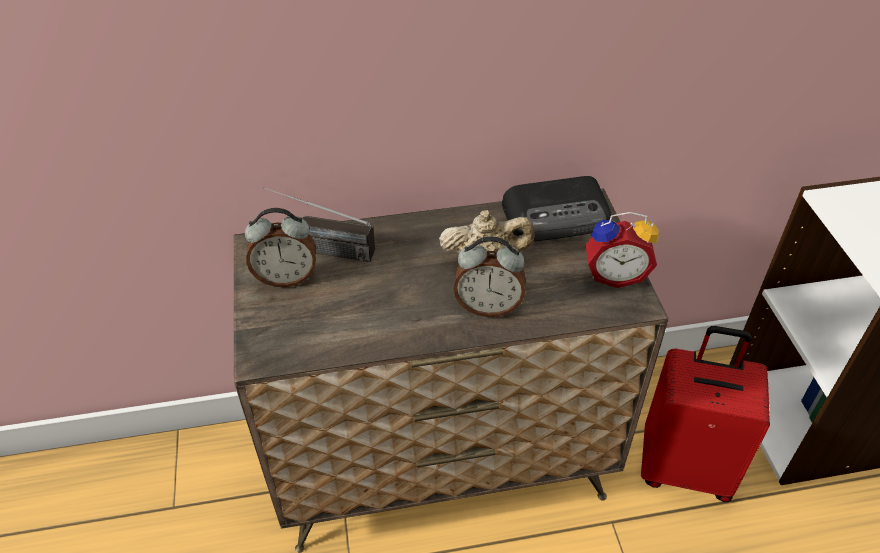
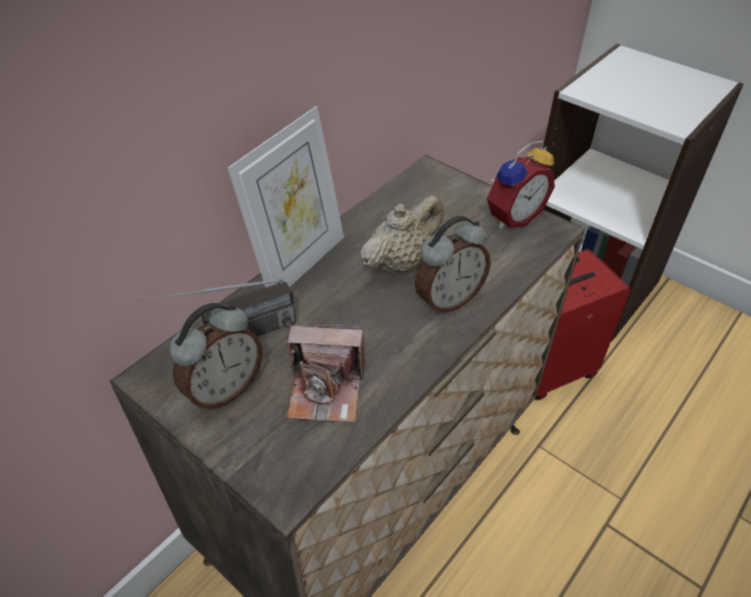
camera: 40 degrees left, 0 degrees up
radio [502,176,612,241] -> none
none -> picture frame [228,106,344,287]
none -> camera [287,325,365,423]

